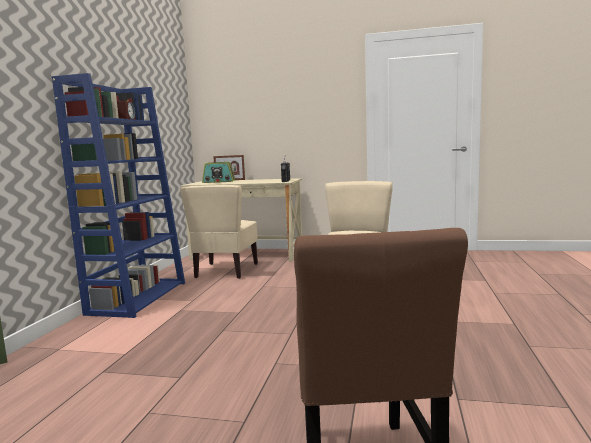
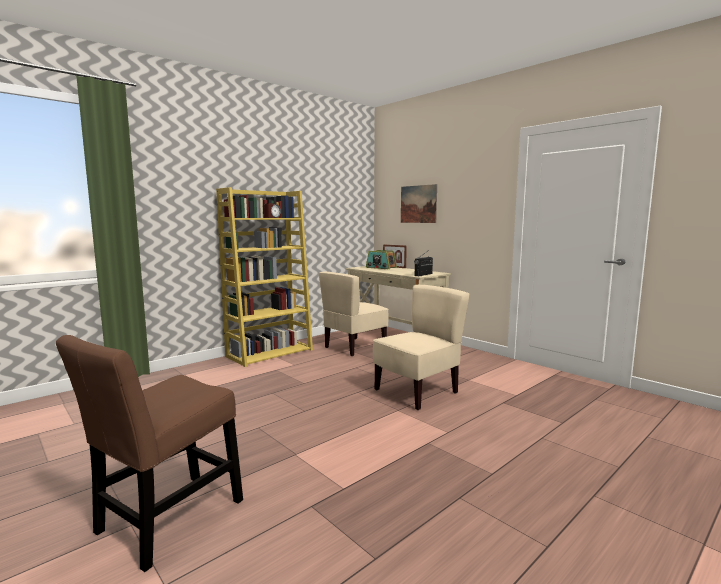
camera: 35 degrees right, 0 degrees up
blue bookcase [52,73,185,318] -> yellow bookcase [216,187,313,367]
none -> picture [401,184,437,223]

